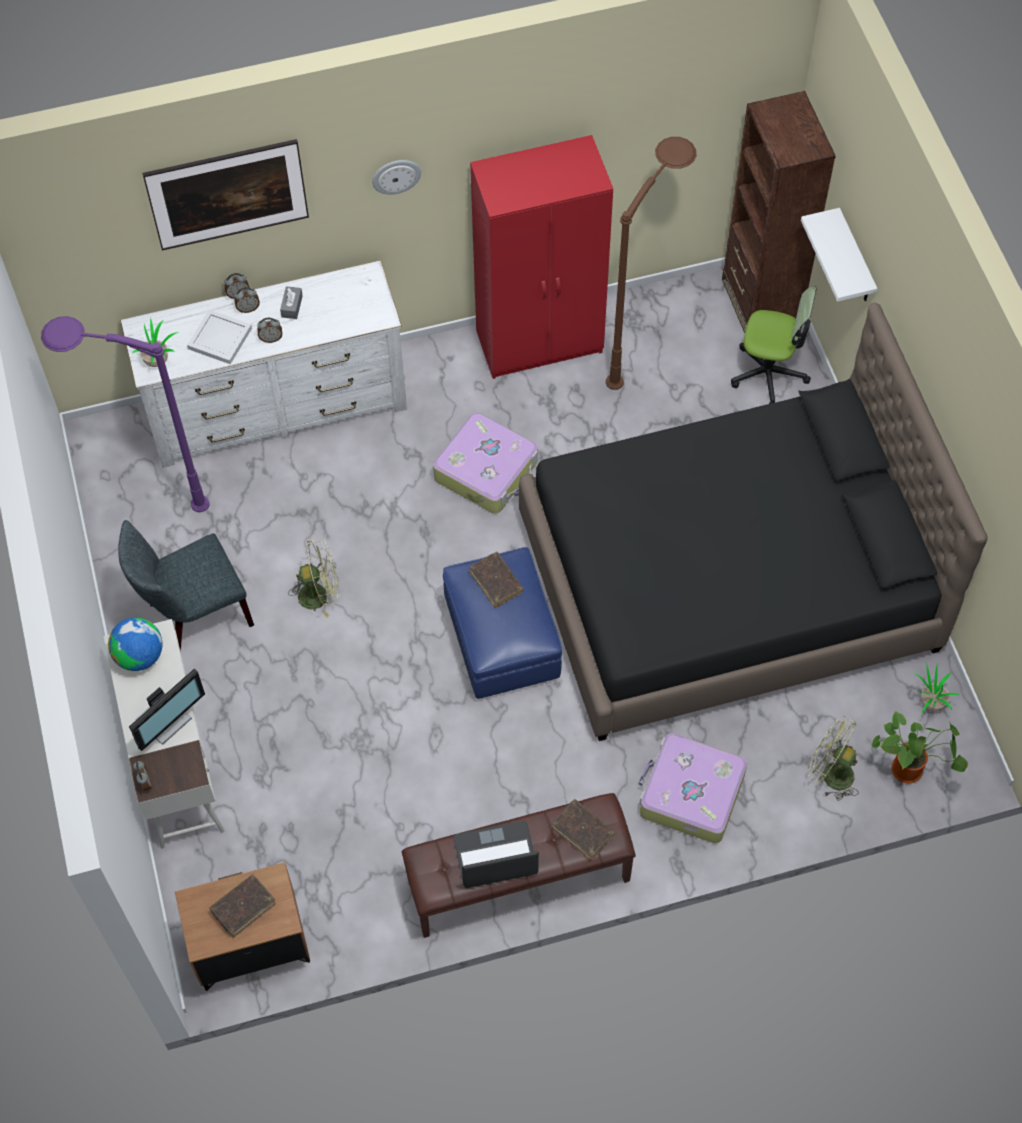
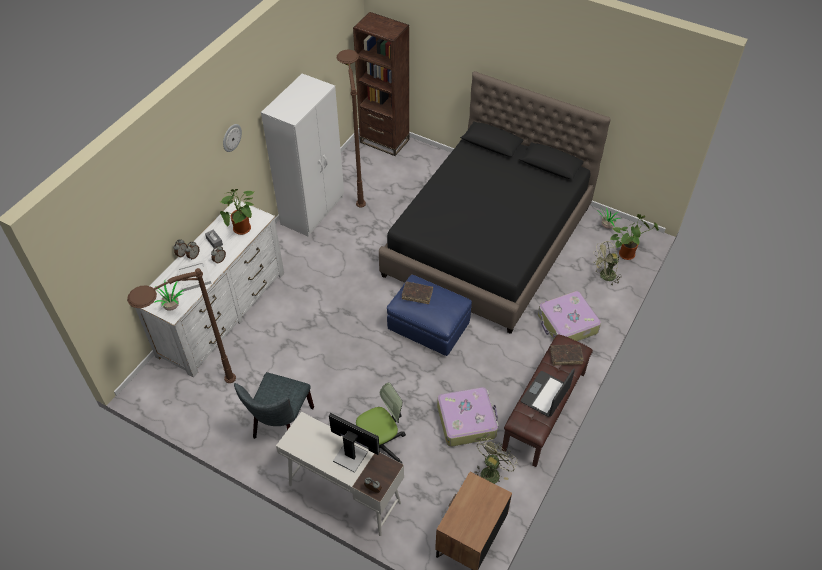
camera: 45 degrees left, 10 degrees down
purple floor lamp [41,316,209,512] -> brown floor lamp [127,268,236,383]
globe [108,618,162,671] -> none
monitor [129,669,205,751] -> monitor turned 60 degrees counterclockwise [329,413,380,473]
picture [142,139,309,250] -> none
brown book [209,874,276,938] -> none
green fan [288,539,340,618] -> green fan moved to [474,438,517,484]
suitcase [433,412,538,514] -> suitcase moved to [437,387,499,447]
red wardrobe [470,135,613,379] -> white wardrobe [261,74,344,237]
office chair [731,286,817,404] -> office chair moved to [356,382,406,464]
white shelf [801,208,877,302] -> none
none -> potted plant [220,189,254,235]

